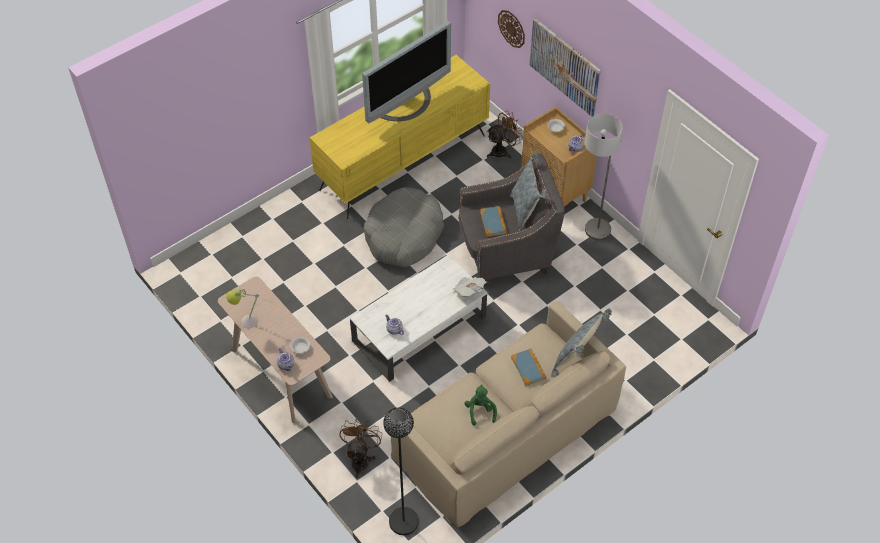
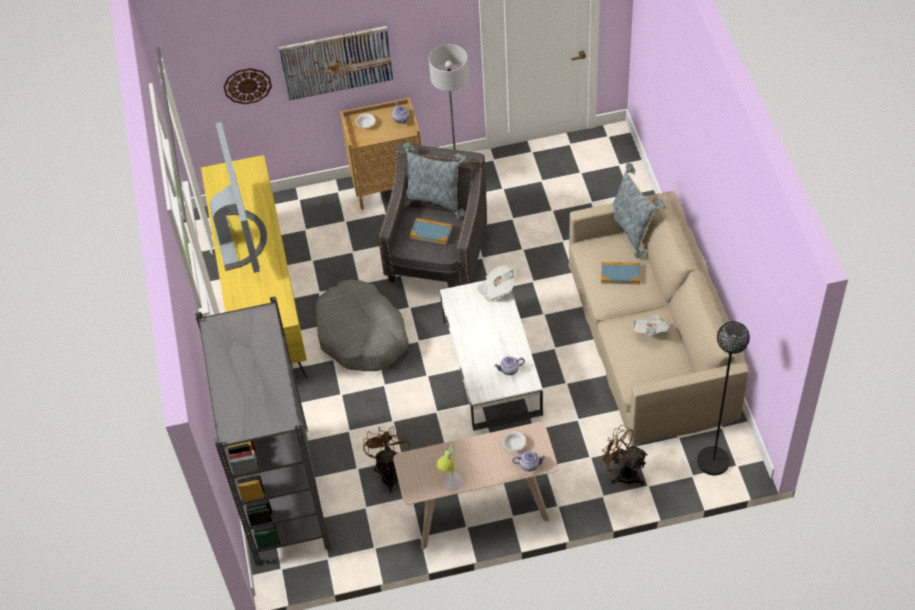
camera: 60 degrees left, 0 degrees up
green plush toy [465,385,497,426] -> newspaper [632,315,670,335]
brown fan [487,111,523,158] -> brown fan moved to [363,427,410,493]
none -> grey bookcase [195,296,331,565]

